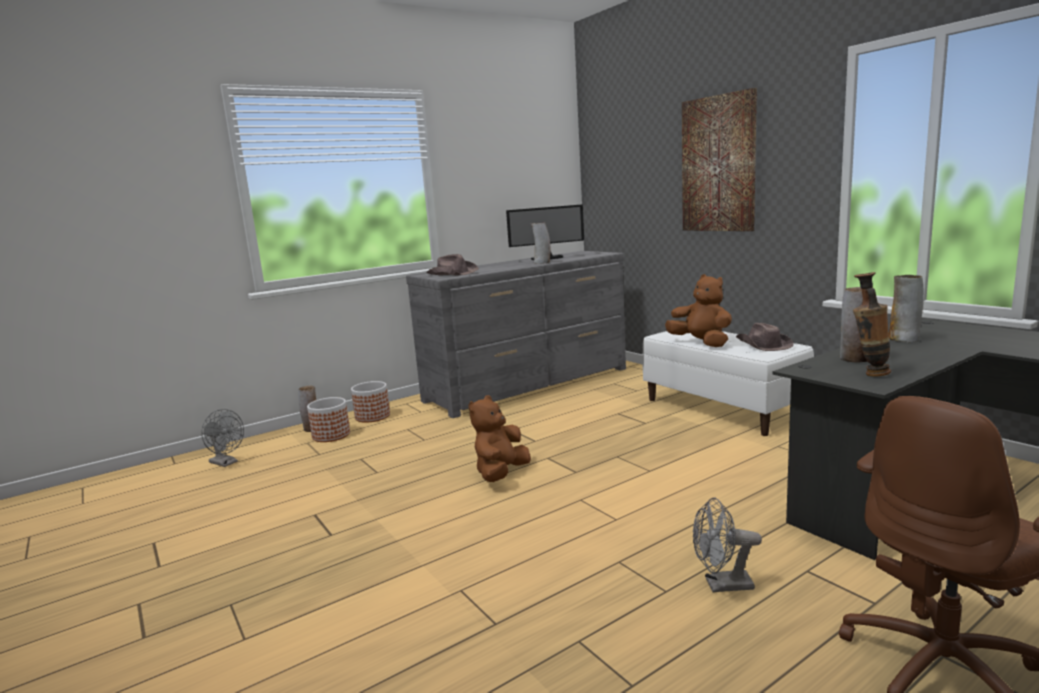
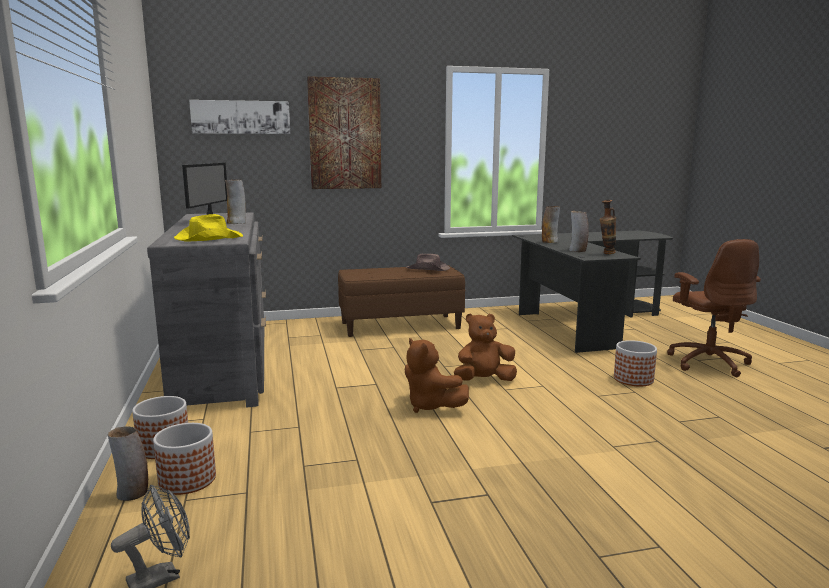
camera: 70 degrees left, 0 degrees up
brown hat [427,254,479,276] -> yellow hat [174,214,243,242]
white bench [642,331,814,436] -> brown bench [338,265,465,337]
brown plush toy [665,274,732,347] -> brown plush toy moved to [454,313,517,381]
grey fan [693,498,762,592] -> planter [614,340,657,387]
none -> picture [189,100,290,134]

